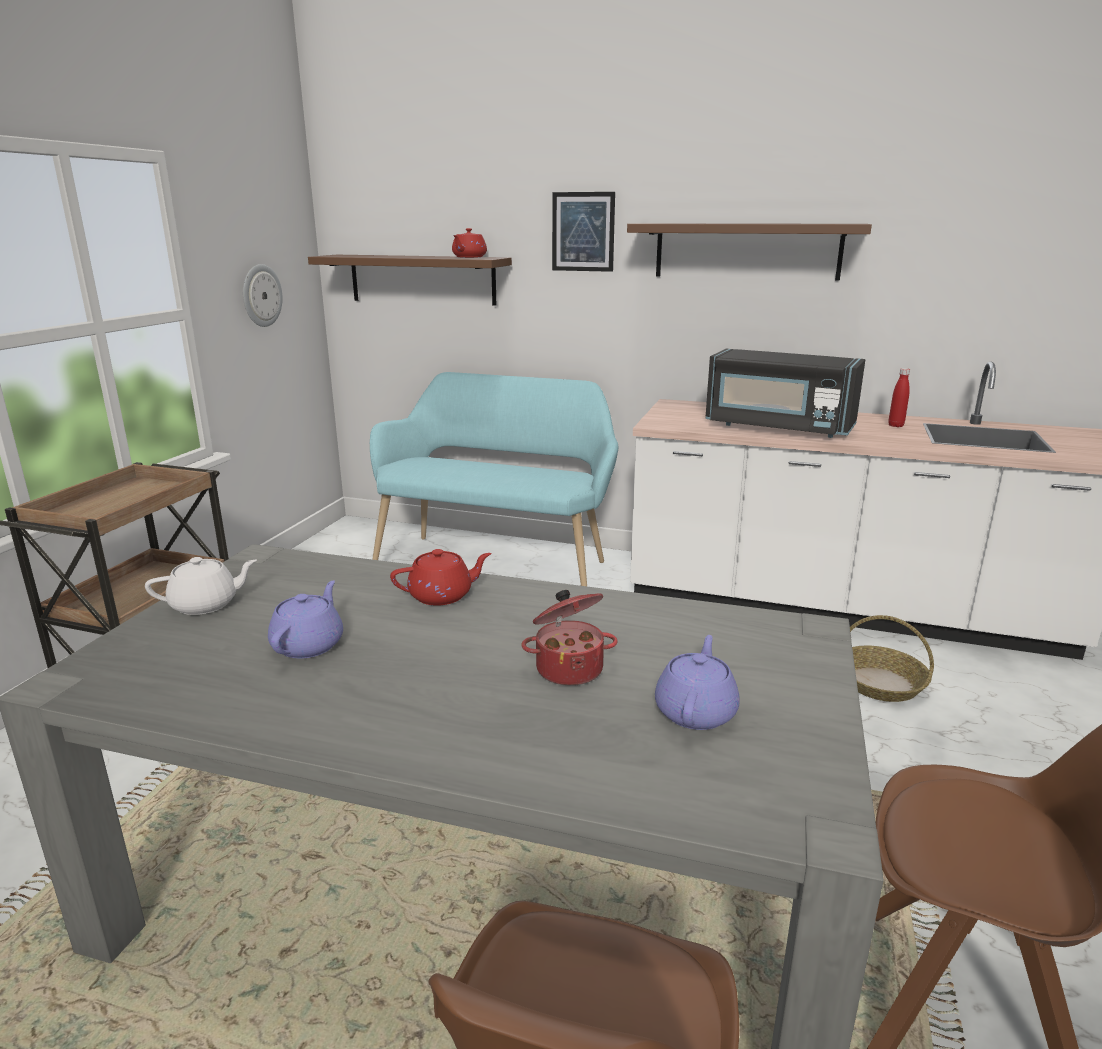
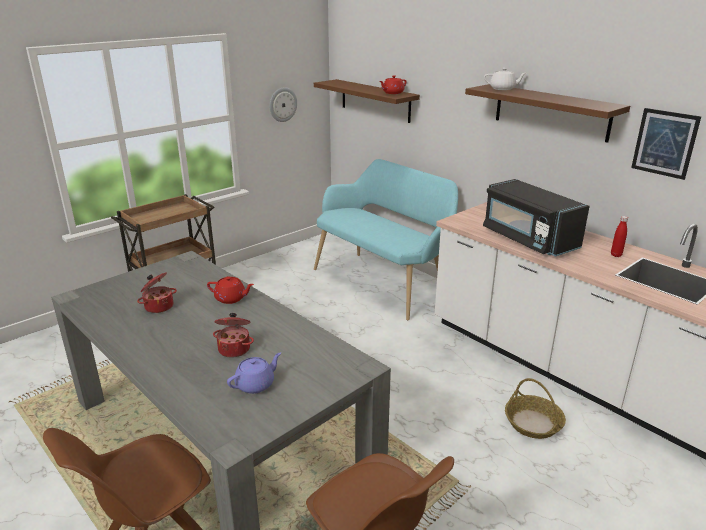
camera: 30 degrees right, 5 degrees up
white teapot [145,557,257,615] -> white teapot moved to [484,68,526,90]
purple teapot [268,580,343,658] -> cooking pot [137,272,177,313]
picture [552,192,615,272] -> picture moved to [631,108,701,180]

